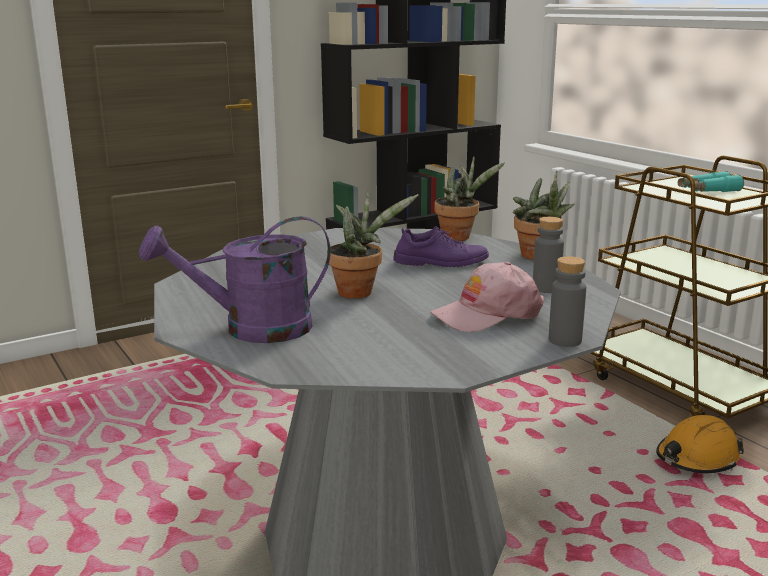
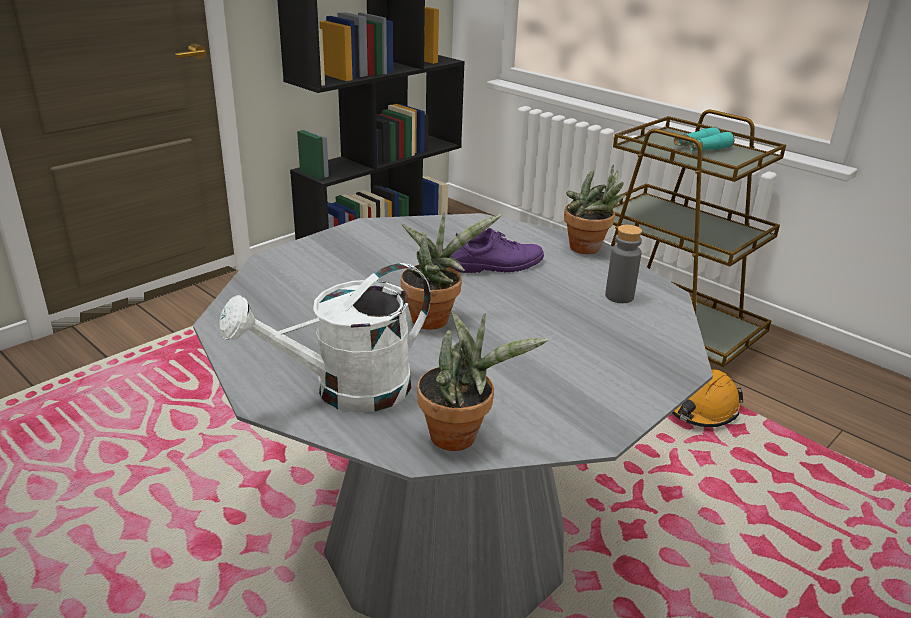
camera: 15 degrees left, 10 degrees up
purple watering can [139,216,331,343] -> white watering can [219,263,431,413]
pink cap [430,262,544,332] -> none
potted plant [435,156,505,241] -> potted plant moved to [417,312,548,451]
grey bottle [549,256,586,347] -> none

